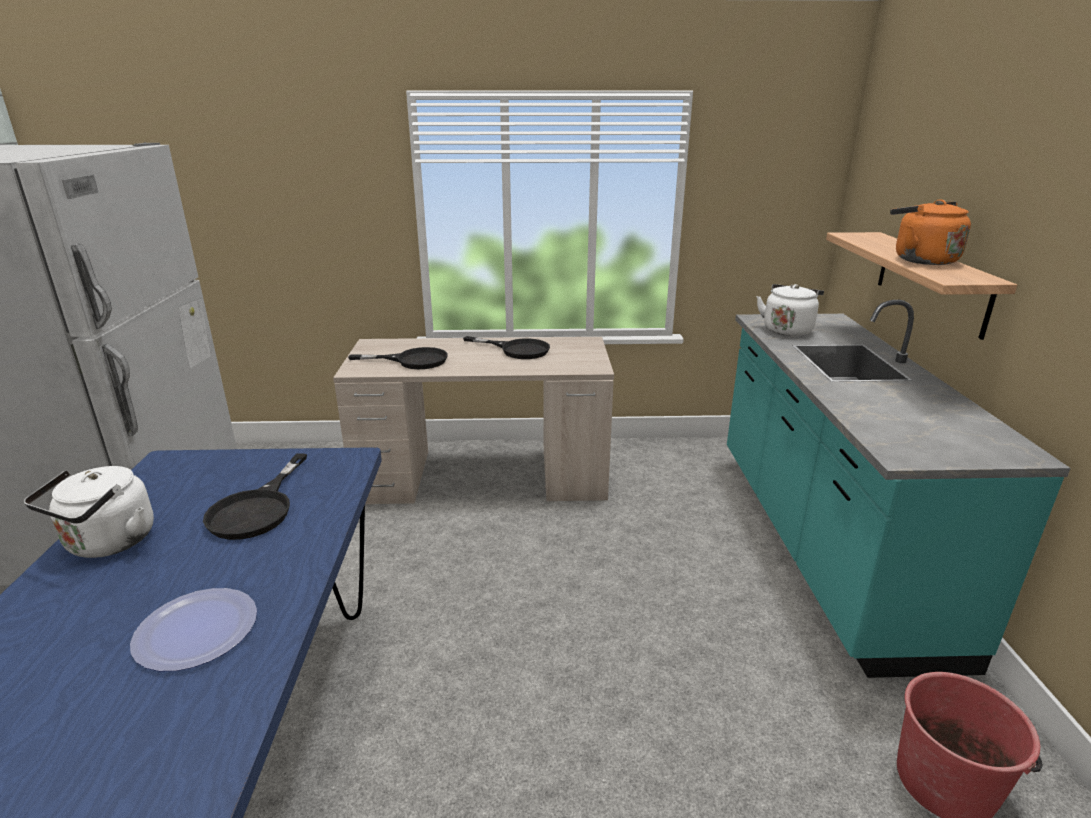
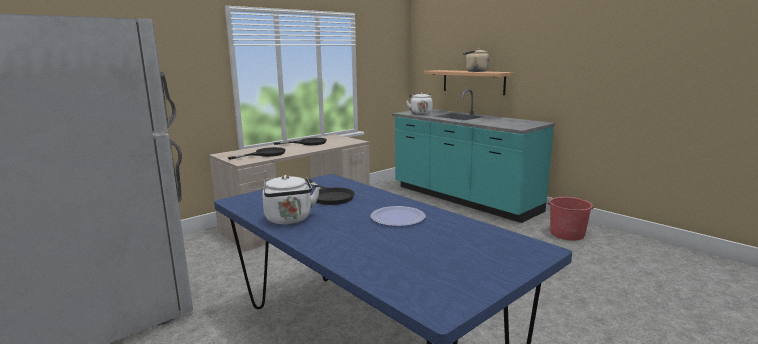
camera: 40 degrees left, 10 degrees down
orange kettle [890,199,971,265] -> beige kettle [463,48,489,72]

